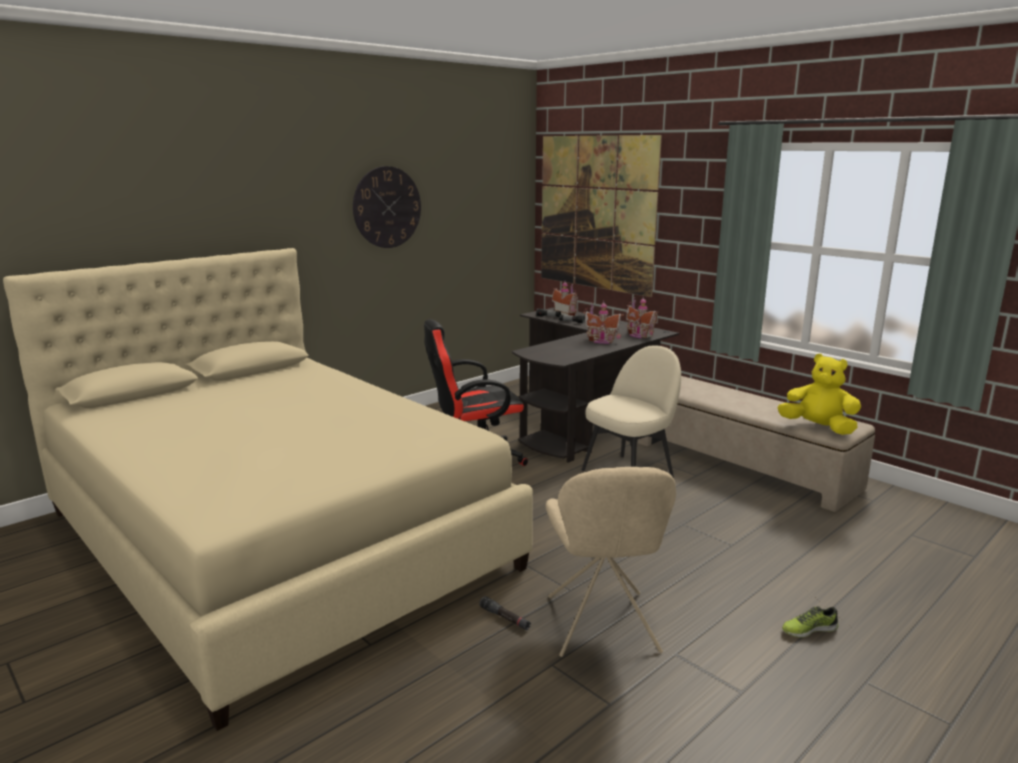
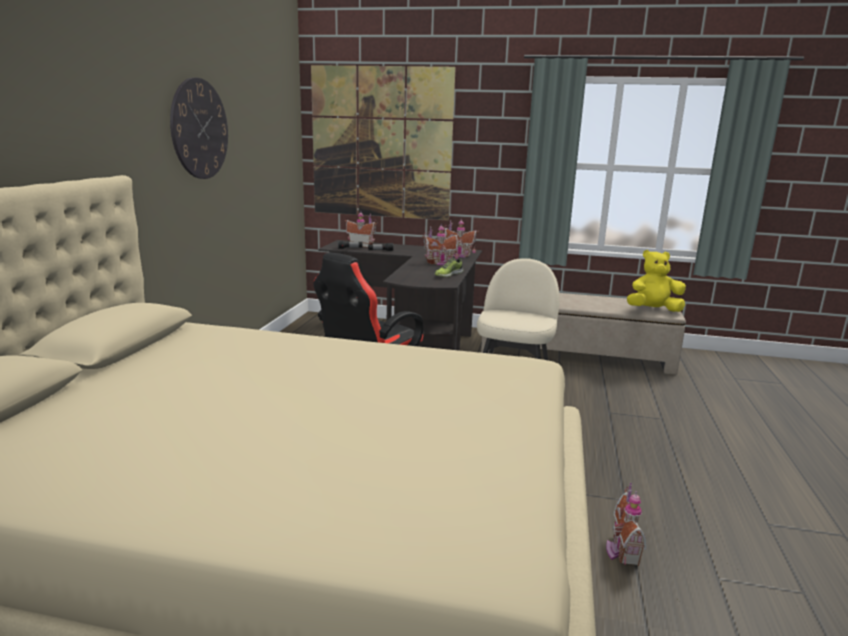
camera: 35 degrees left, 0 degrees up
black flashlight [479,596,531,630] -> toy house [606,483,647,566]
beige chair [546,467,676,657] -> none
shoe [782,606,839,638] -> shoe moved to [435,258,463,277]

